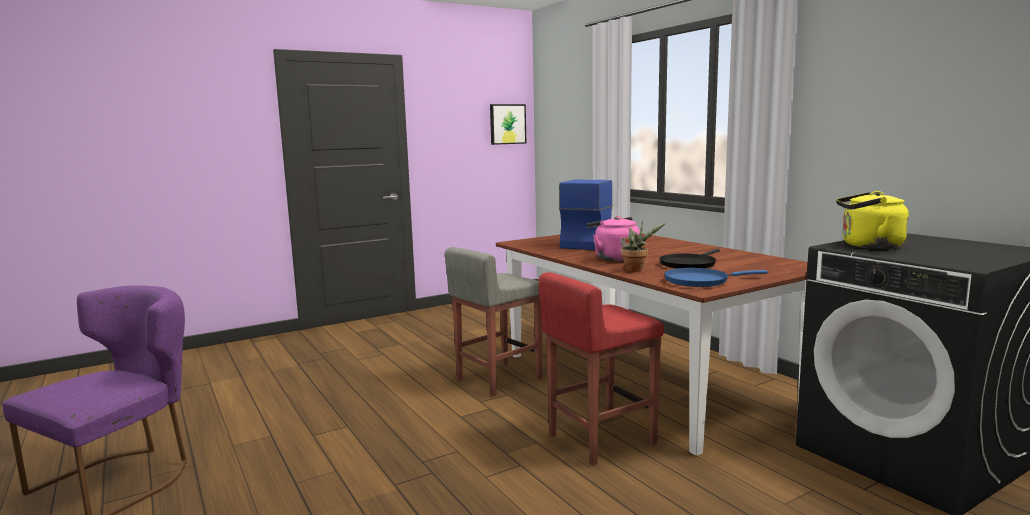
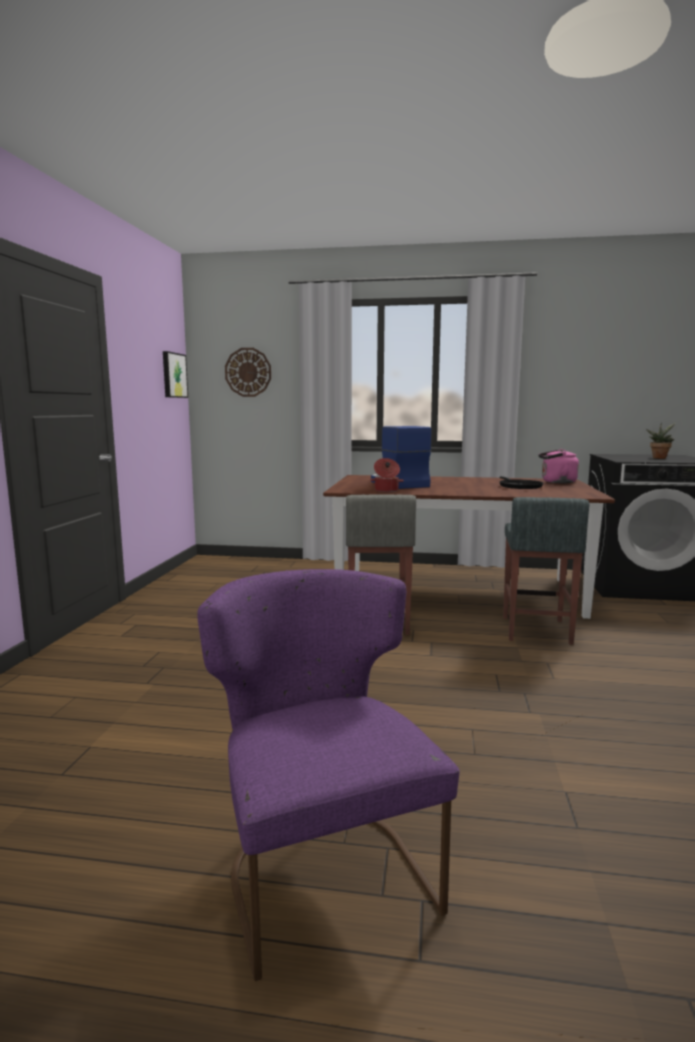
camera: 50 degrees left, 0 degrees up
red stool [539,272,664,466] -> grey stool [503,497,589,645]
pink kettle [587,216,640,262] -> pink kettle moved to [538,449,579,483]
potted plant [621,221,666,272] -> potted plant moved to [646,423,676,459]
blue frying pan [664,268,768,287] -> none
yellow kettle [836,191,909,249] -> none
none -> wall clock [225,348,271,397]
none -> cooking pot [370,458,404,492]

